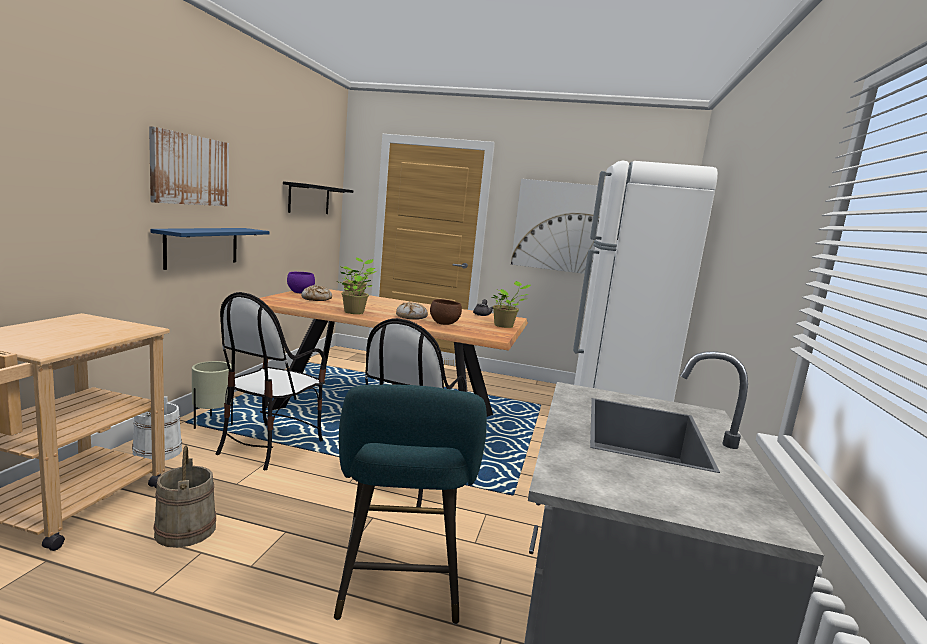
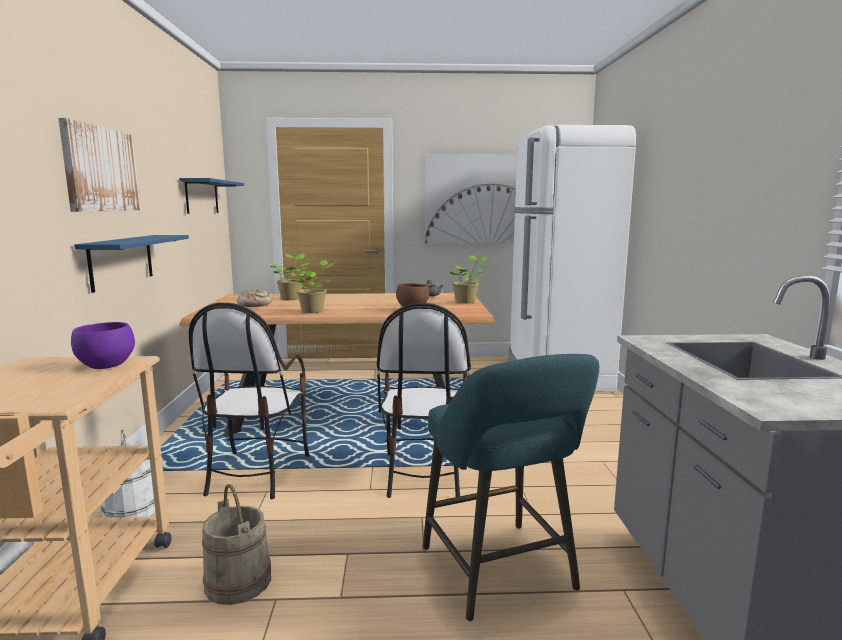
camera: 15 degrees left, 0 degrees up
beige planter [192,361,233,429] -> none
black shelf [283,181,353,214] -> blue shelf [179,178,244,214]
purple bowl [287,272,315,293] -> purple bowl moved to [71,322,135,369]
bread [396,302,428,320] -> none

